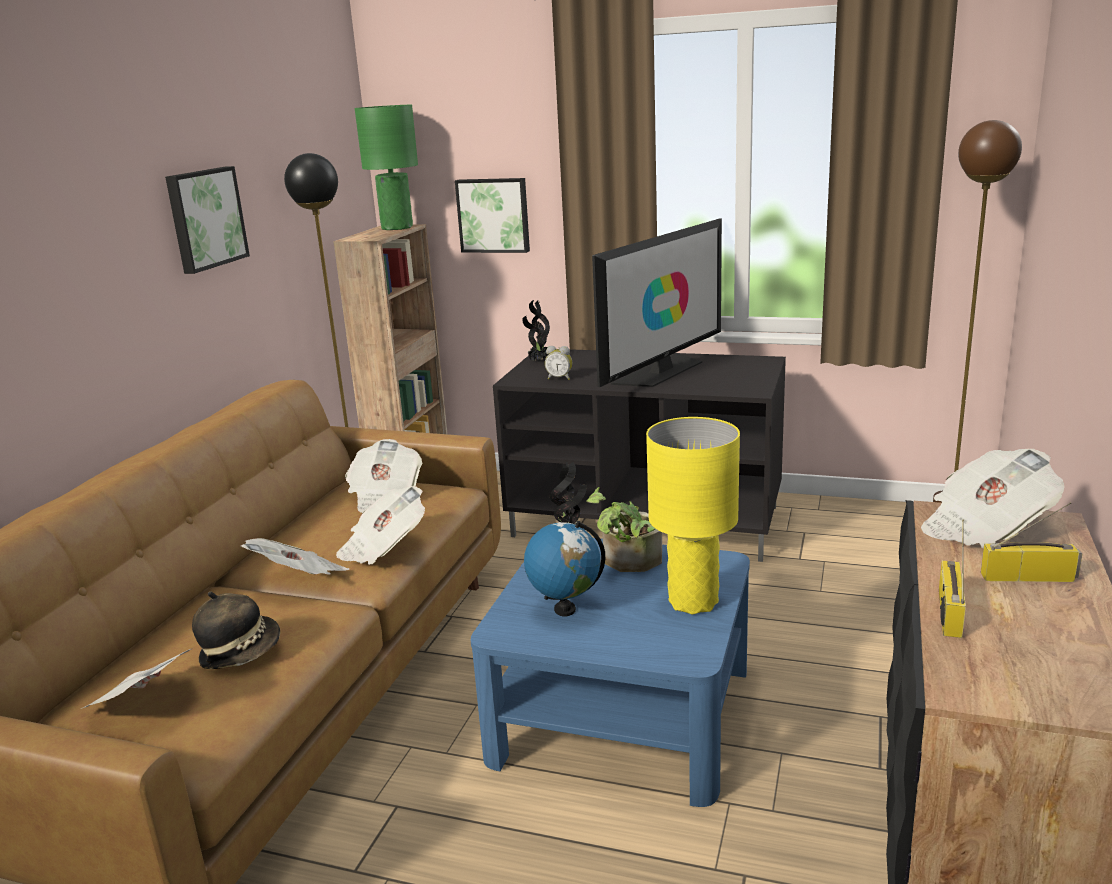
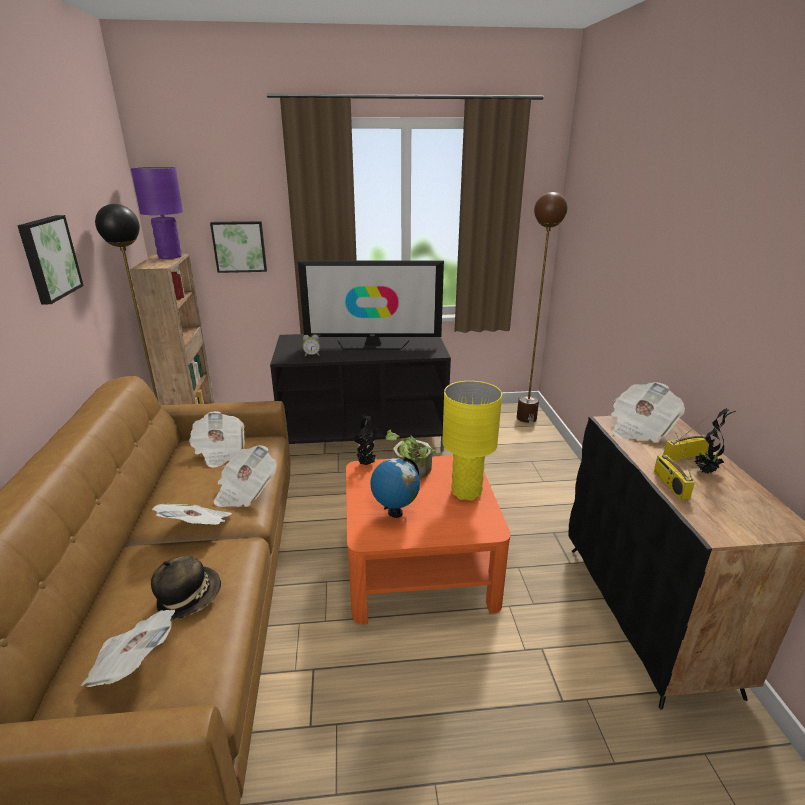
camera: 25 degrees left, 5 degrees up
green table lamp [355,105,418,230] -> purple table lamp [131,167,183,259]
blue coffee table [471,538,750,807] -> orange coffee table [346,455,510,624]
potted plant [523,300,550,362] -> potted plant moved to [695,408,736,474]
television [592,218,722,387] -> television turned 75 degrees clockwise [298,260,444,349]

